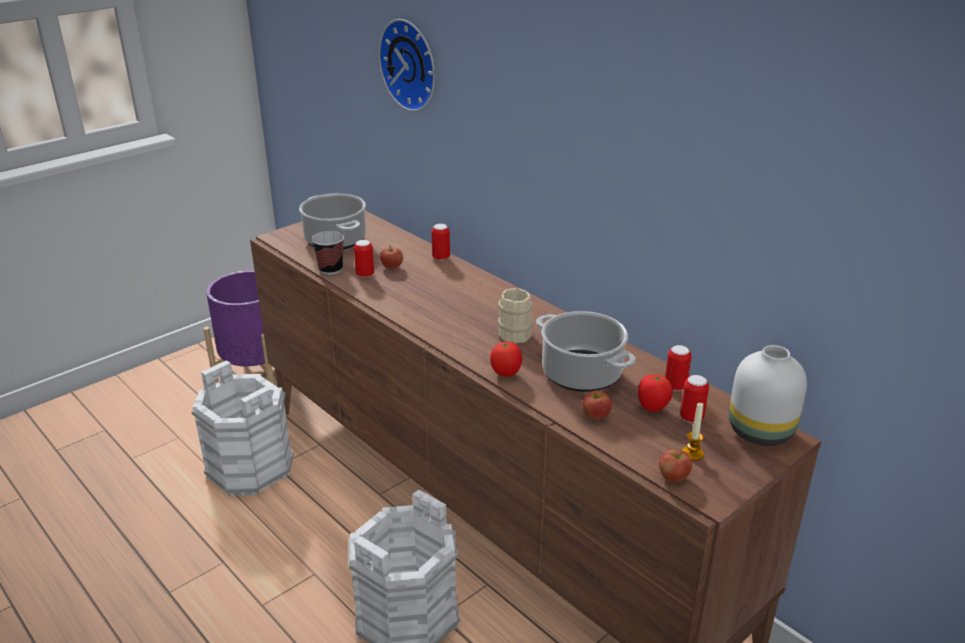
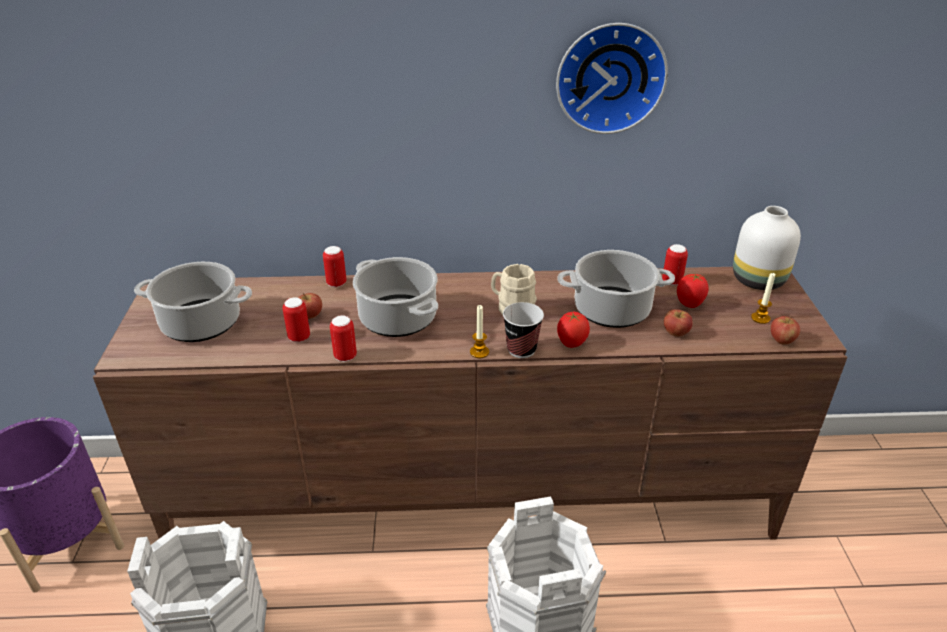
camera: 50 degrees left, 5 degrees up
cup [312,231,344,275] -> cup moved to [503,302,544,358]
wall clock [378,19,435,112] -> wall clock moved to [556,23,668,134]
can [680,375,709,423] -> can moved to [330,315,357,362]
none -> cooking pot [353,257,438,337]
none -> candle [470,305,489,358]

